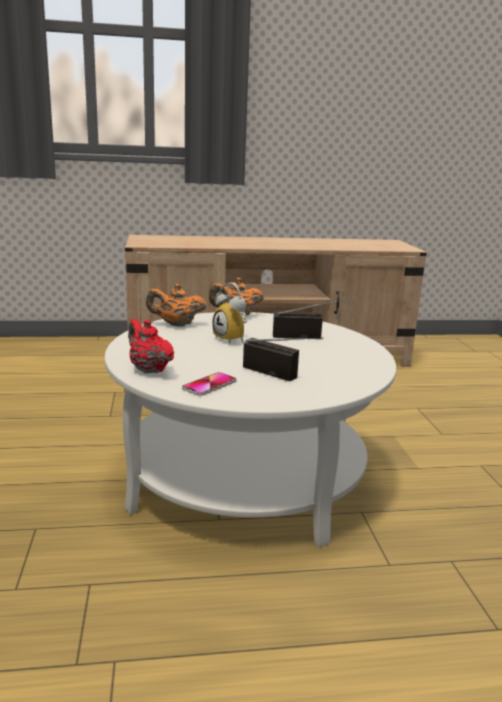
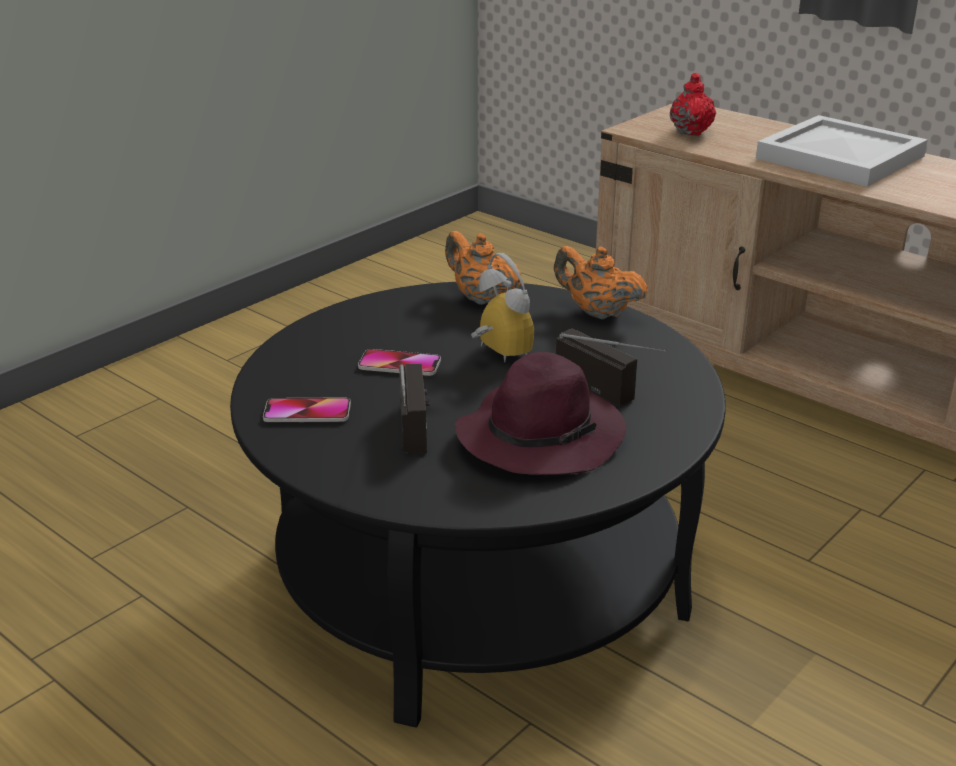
camera: 50 degrees right, 10 degrees up
white coffee table [105,312,396,548] -> black coffee table [230,282,726,728]
red teapot [128,319,174,373] -> red teapot moved to [670,73,716,136]
alarm clock [212,282,248,344] -> alarm clock turned 135 degrees clockwise [471,253,534,362]
none -> phone [358,349,441,376]
none -> purple hat [455,352,627,475]
none -> white tray [756,115,928,187]

